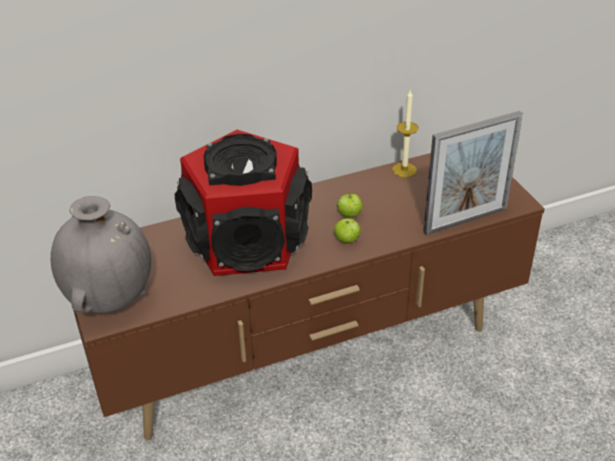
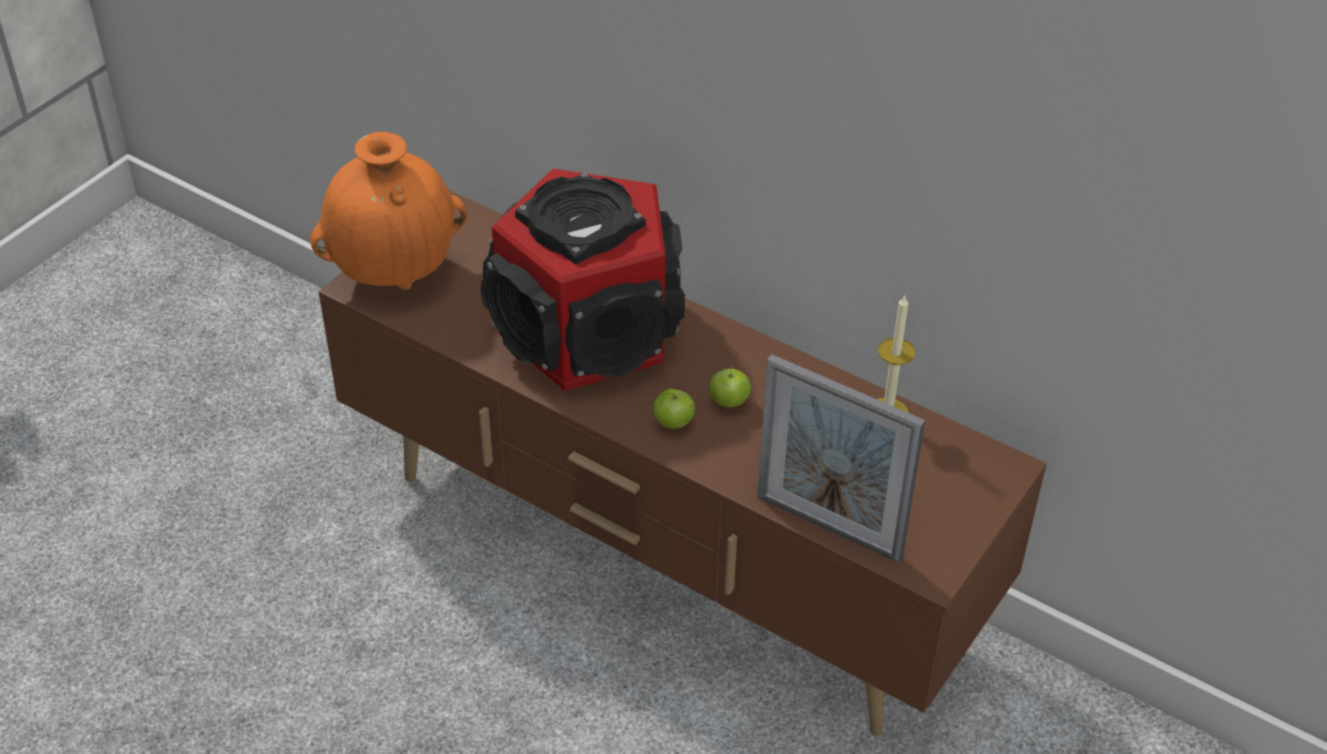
camera: 55 degrees right, 5 degrees up
grey vase [51,196,151,313] -> orange vase [310,132,467,290]

